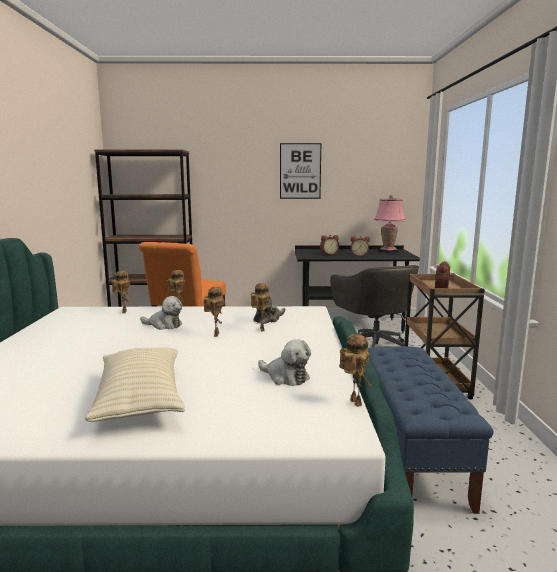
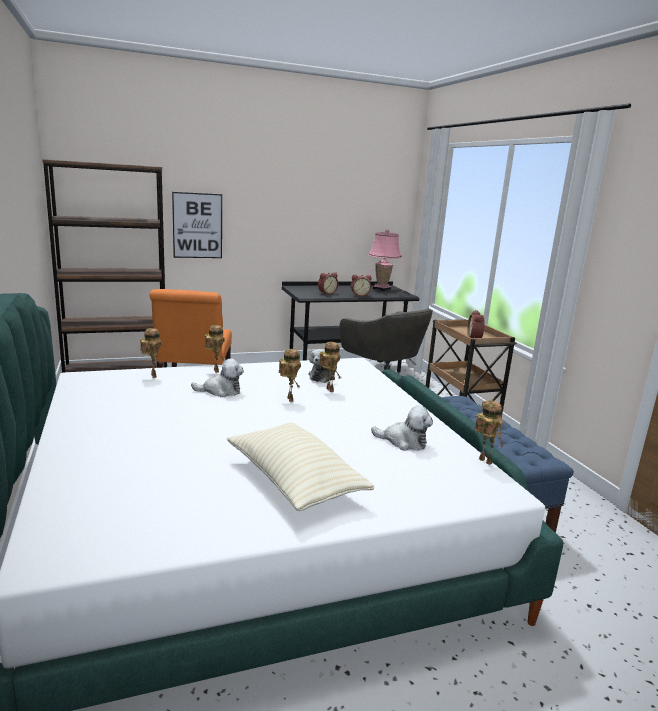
camera: 20 degrees left, 5 degrees up
picture [280,143,321,199] -> picture moved to [172,192,222,258]

